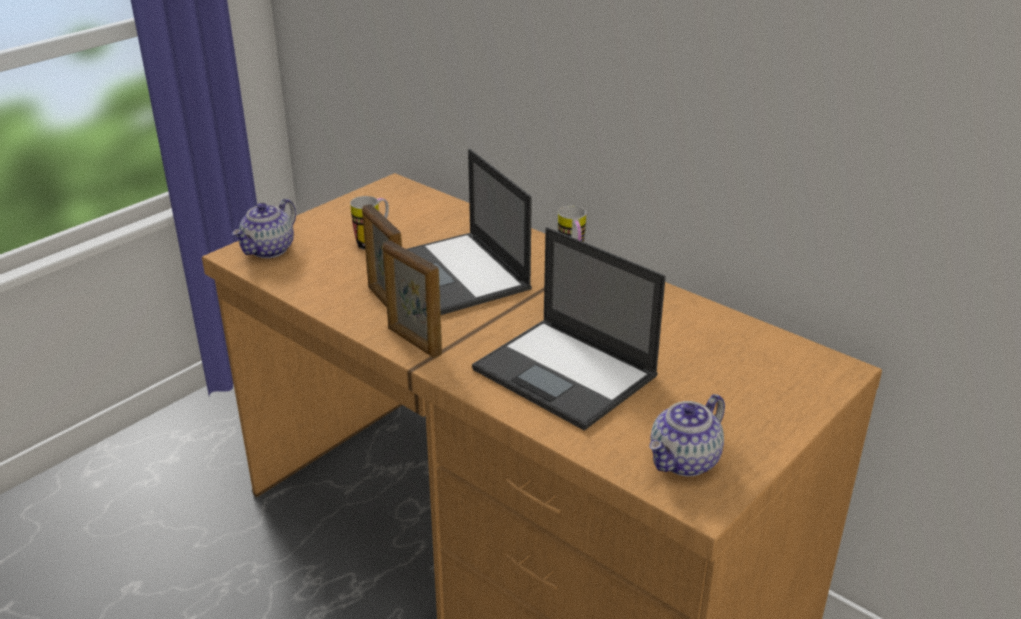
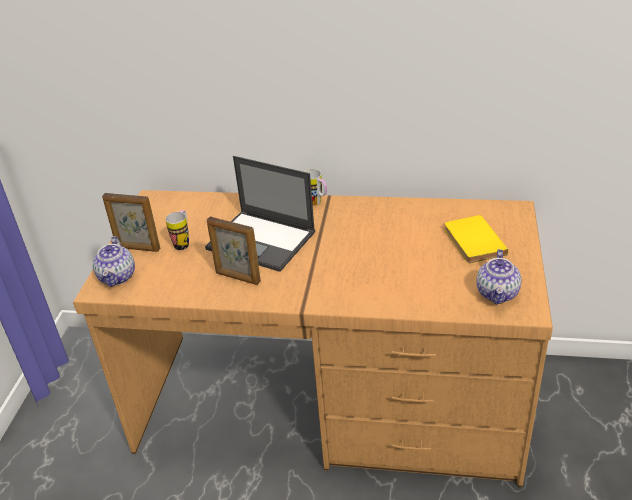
camera: 30 degrees left, 5 degrees up
picture frame [383,241,442,358] -> picture frame moved to [102,193,160,252]
laptop [472,227,666,431] -> none
none -> yellow book [444,215,508,264]

